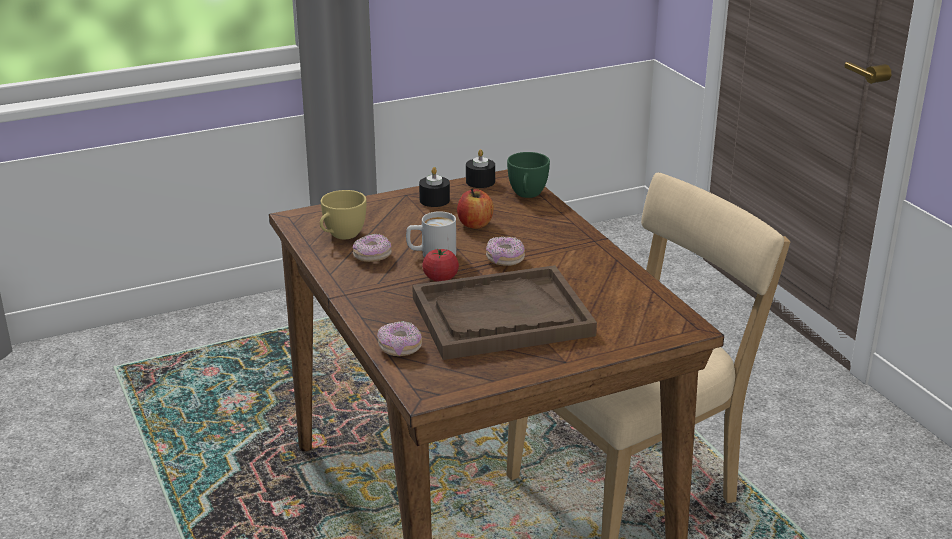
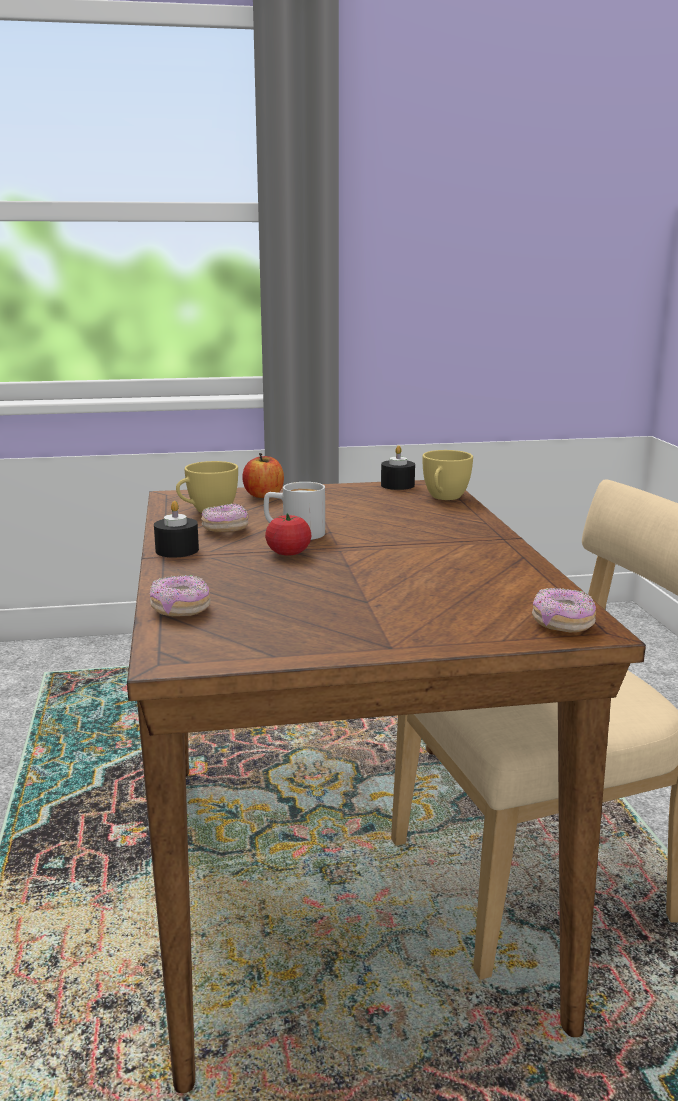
camera: 15 degrees right, 10 degrees down
brown tray [412,265,597,360] -> none
black candle [419,167,450,207] -> black candle moved to [154,501,199,558]
apple [457,189,494,229] -> apple moved to [242,453,284,498]
donut [486,237,525,266] -> donut moved to [532,588,596,632]
green cup [507,152,550,198] -> yellow cup [422,450,473,500]

